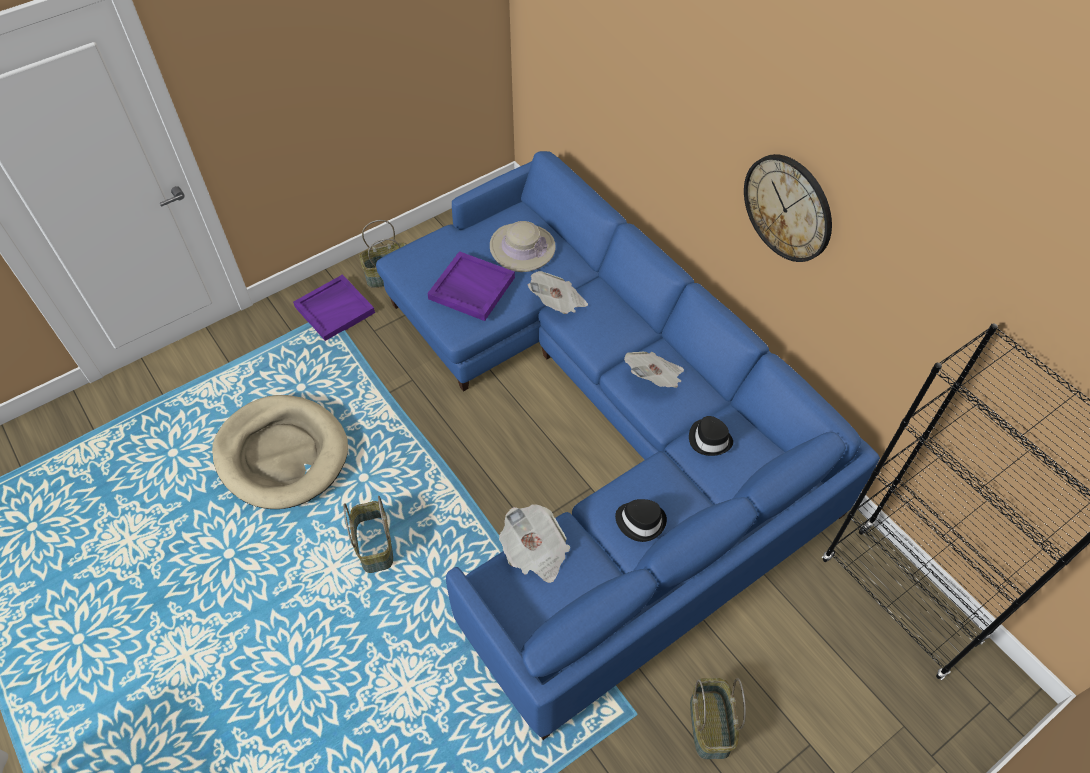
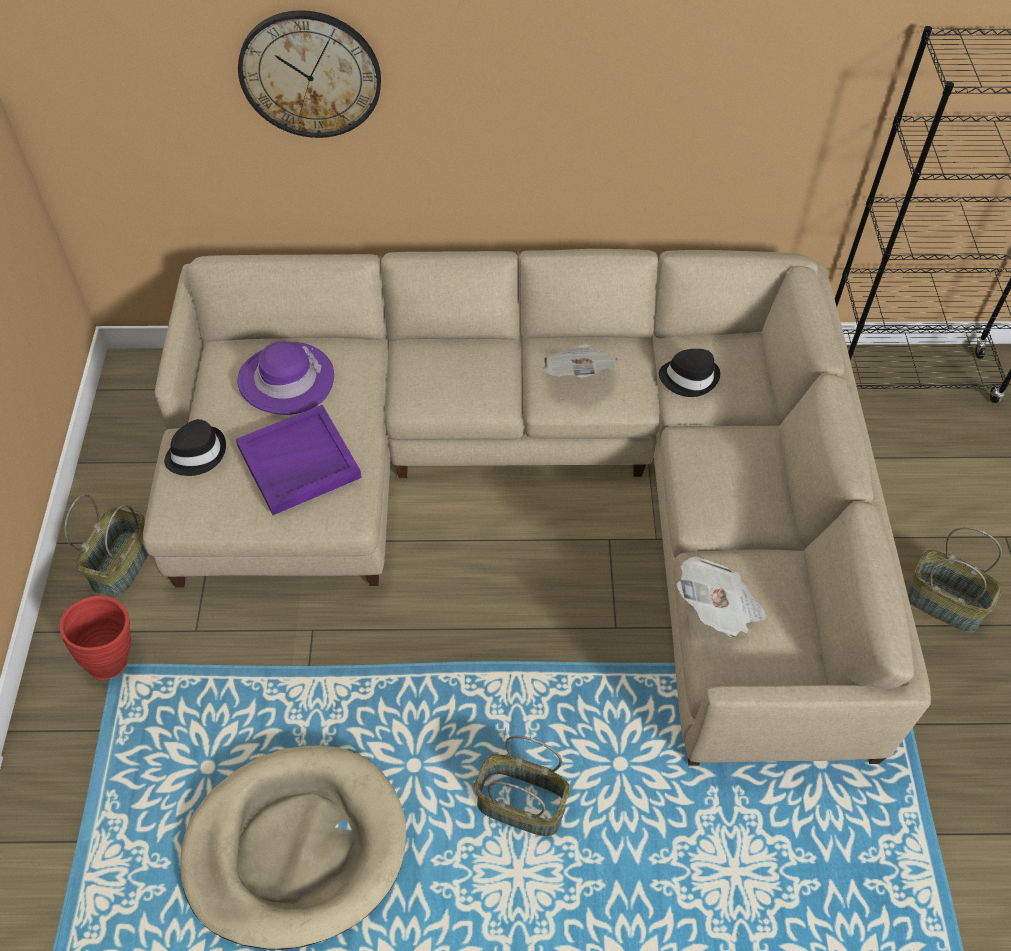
camera: 55 degrees left, 0 degrees up
purple tray [293,274,375,341] -> red vase [59,595,131,680]
blue sofa [376,151,880,740] -> beige sofa [143,249,931,766]
beige hat [490,221,556,272] -> purple hat [237,341,334,415]
newspaper [527,271,588,314] -> none
black hat [615,499,667,542] -> black hat moved to [164,419,226,476]
wall clock [744,154,832,262] -> wall clock moved to [238,10,381,138]

